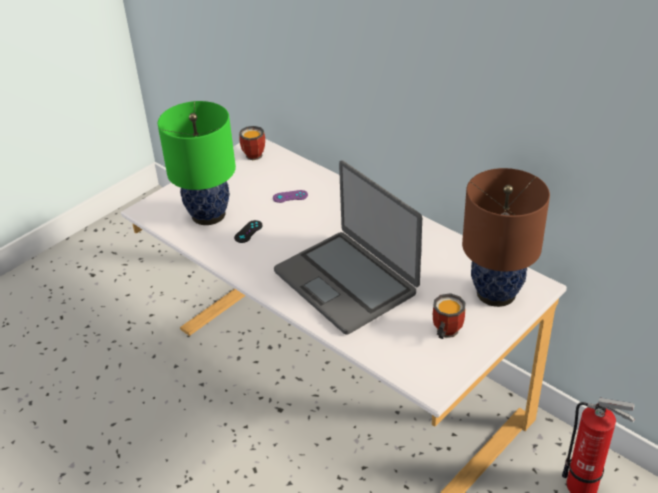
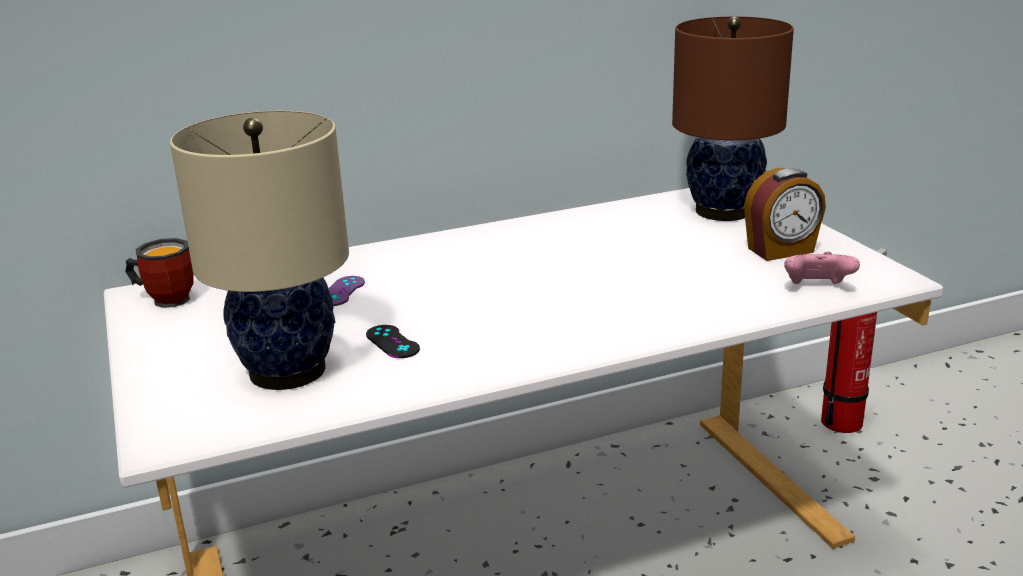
camera: 65 degrees left, 15 degrees down
green table lamp [158,101,236,225] -> beige table lamp [170,111,349,390]
laptop [274,160,422,335] -> none
mug [433,293,466,339] -> alarm clock [744,168,826,261]
none -> pink game controller [785,252,860,285]

